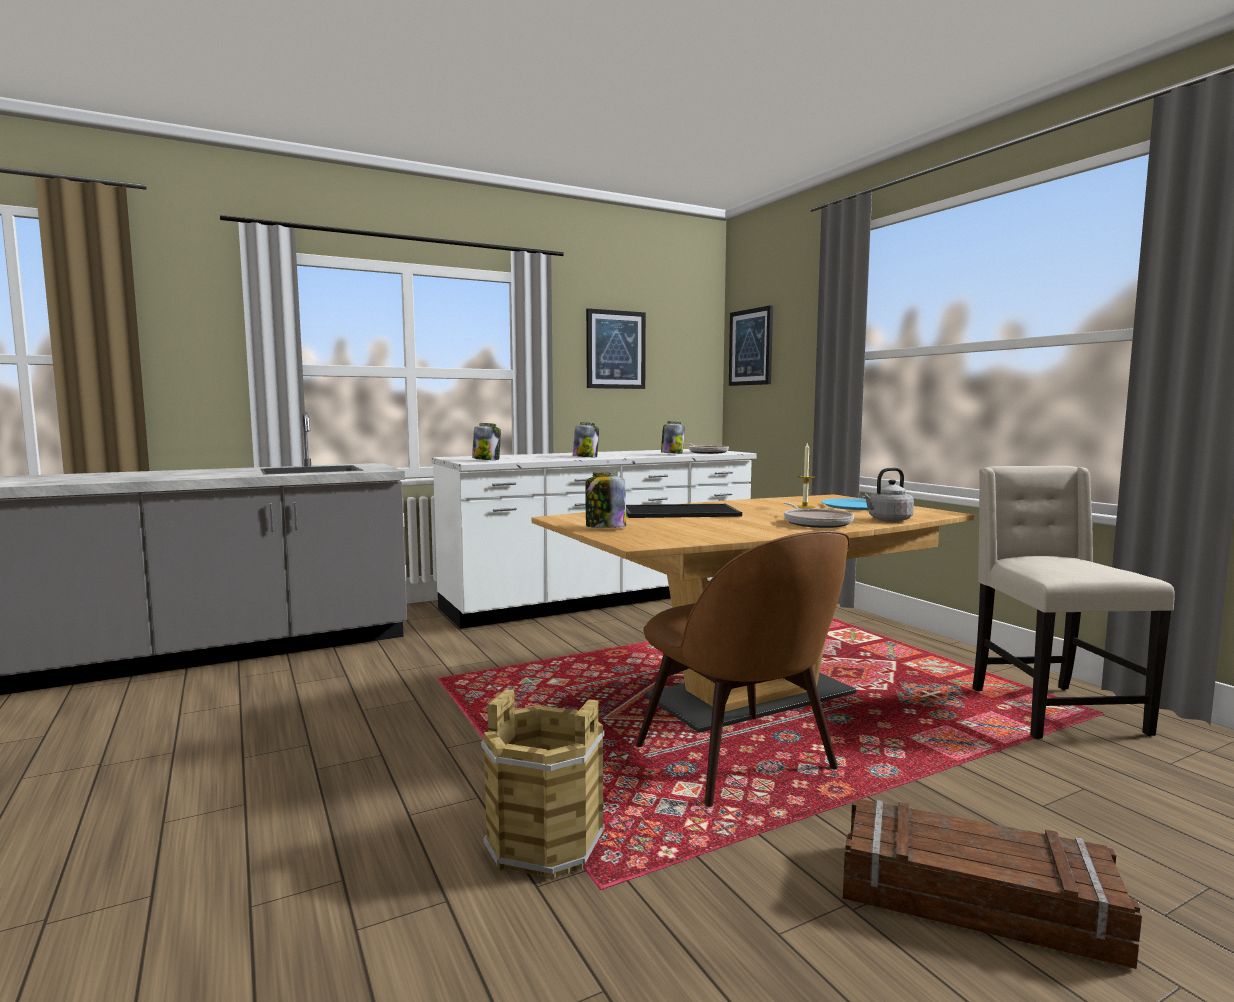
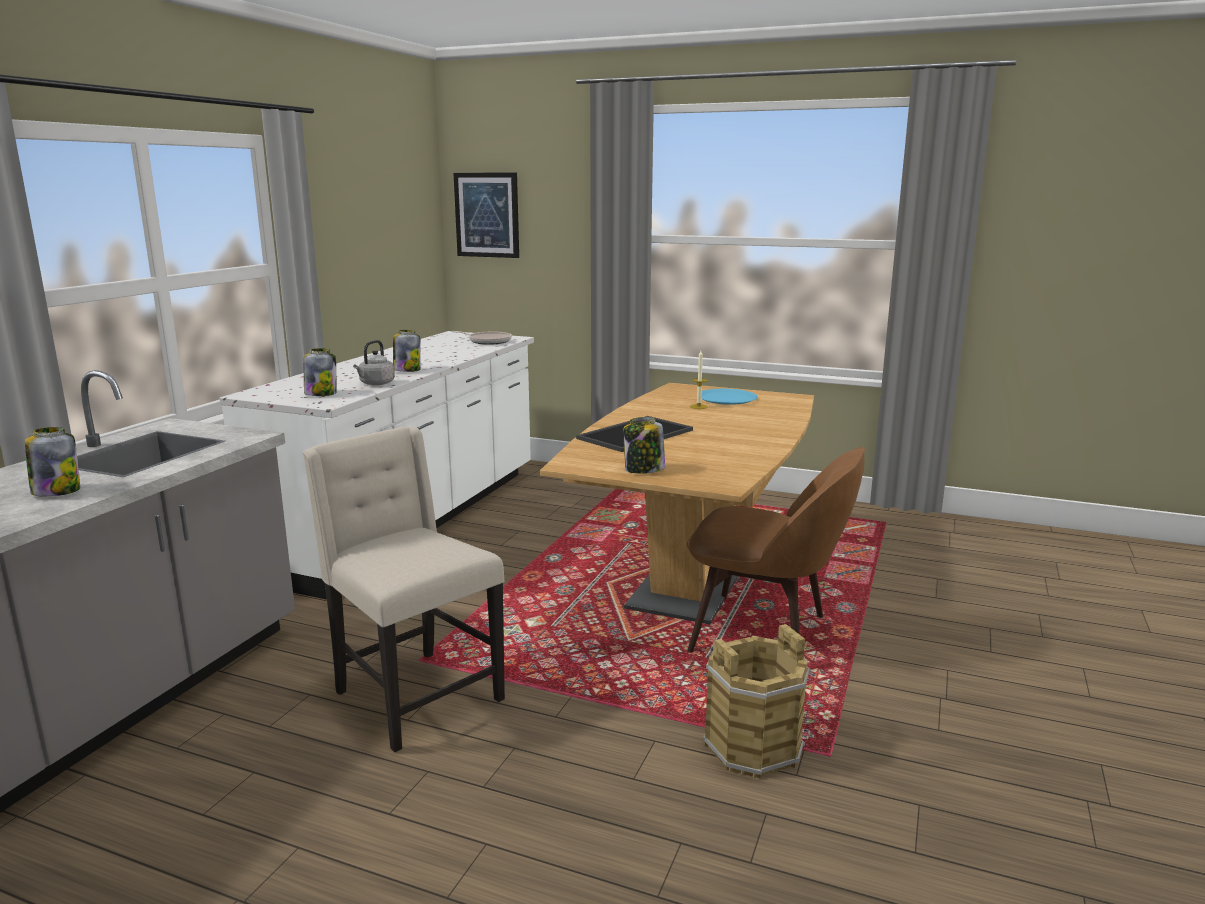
camera: 40 degrees left, 10 degrees up
picture [586,308,646,389] -> none
jar [661,421,684,454] -> jar moved to [25,427,80,497]
frying pan [784,502,854,528] -> none
crate [843,798,1142,969] -> none
grey kettle [862,468,914,522] -> grey kettle moved to [353,340,395,385]
beige chair [973,466,1175,739] -> beige chair moved to [303,427,505,752]

